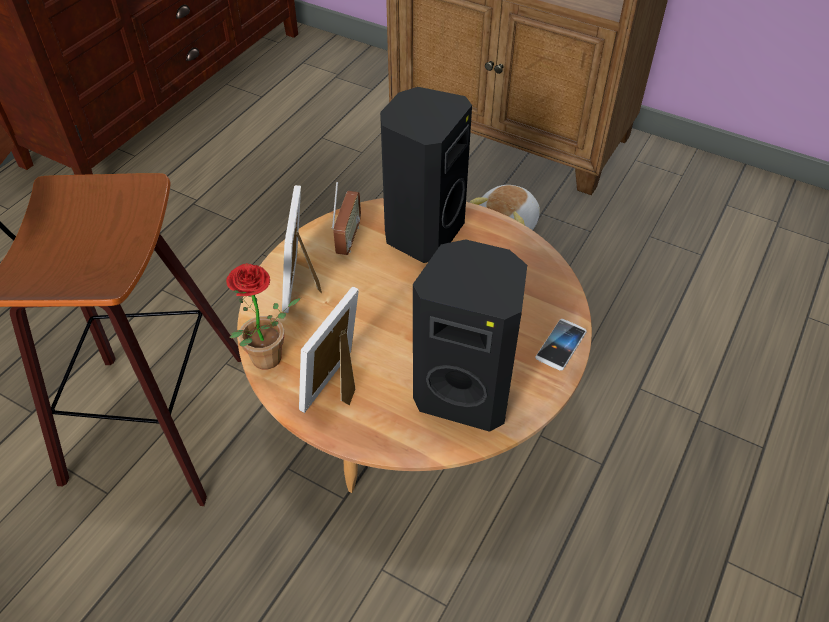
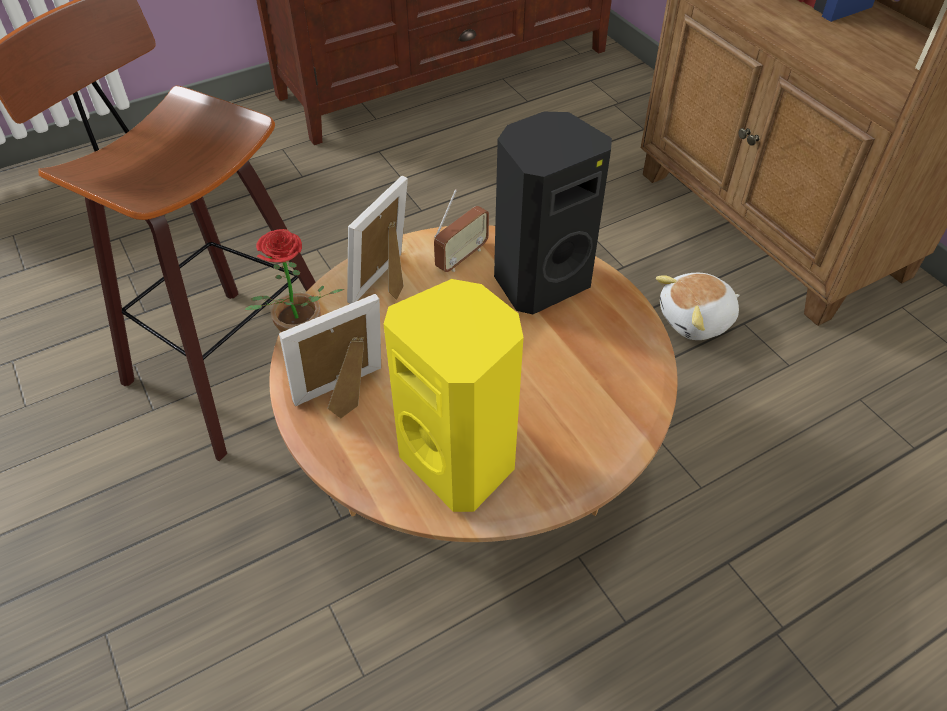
camera: 30 degrees right, 0 degrees up
black speaker [413,239,527,432] -> yellow speaker [384,279,524,512]
phone [535,319,587,370] -> none

